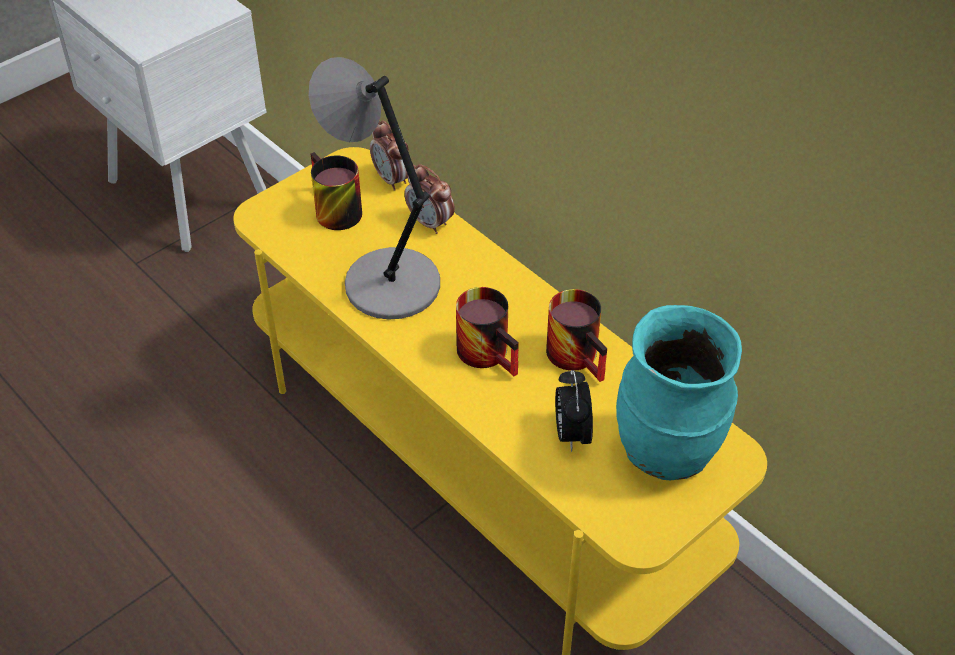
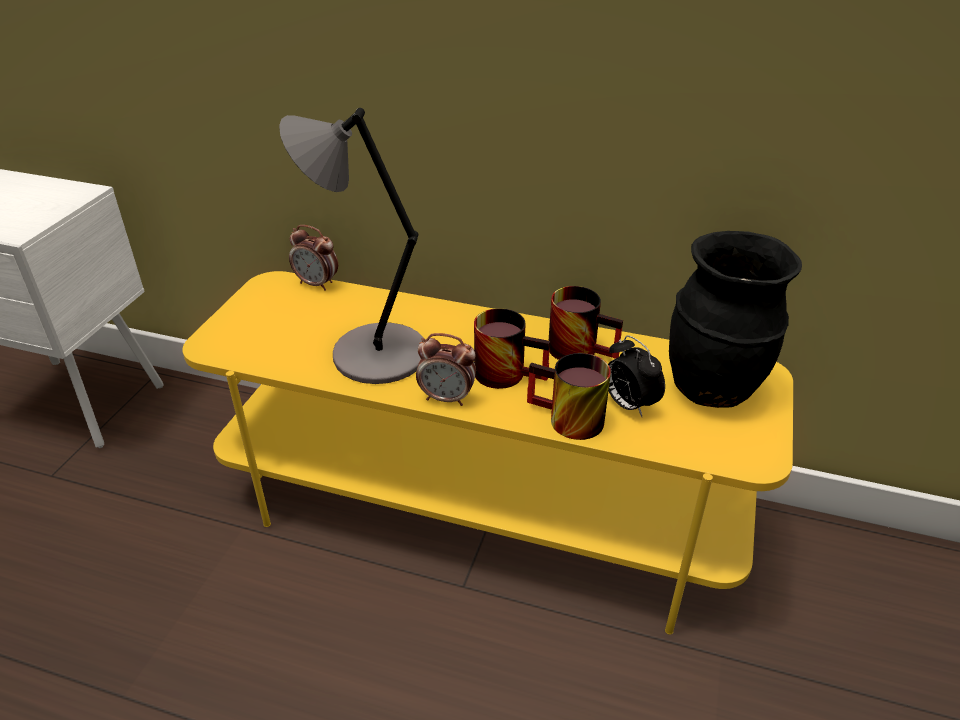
camera: 30 degrees left, 10 degrees down
mug [311,152,362,230] -> mug moved to [527,353,611,440]
alarm clock [404,164,455,234] -> alarm clock moved to [416,333,476,406]
turquoise vase [616,305,742,480] -> black vase [669,231,802,408]

